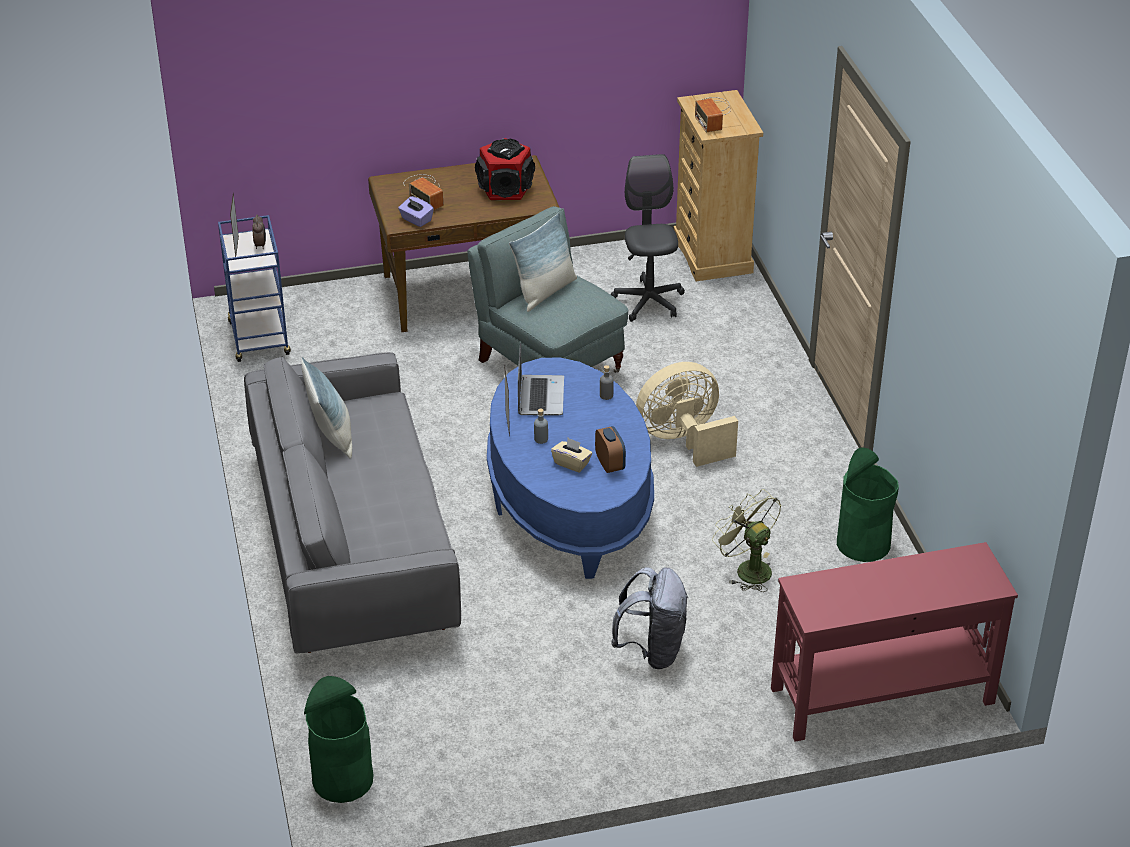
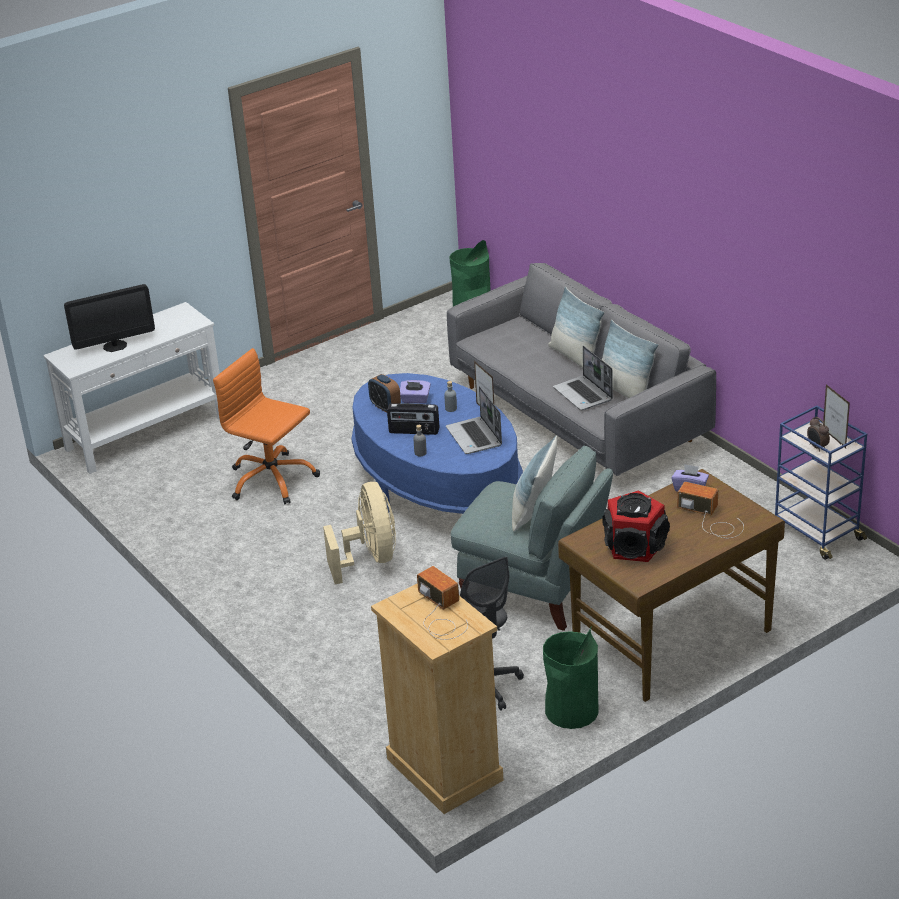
camera: 160 degrees right, 5 degrees down
beige tissue box [551,438,592,472] -> purple tissue box [400,380,431,404]
grey backpack [611,567,688,669] -> none
beige fan [636,362,738,467] -> beige fan turned 60 degrees counterclockwise [323,482,396,584]
green fan [712,489,781,592] -> orange office chair [213,348,320,504]
red console table [771,542,1018,742] -> white console table [43,302,220,474]
green trash can [837,447,899,562] -> green trash can moved to [543,626,598,729]
none -> monitor [64,284,155,352]
none -> radio [387,403,439,435]
none -> pillow [548,287,605,368]
none -> laptop [553,346,613,410]

